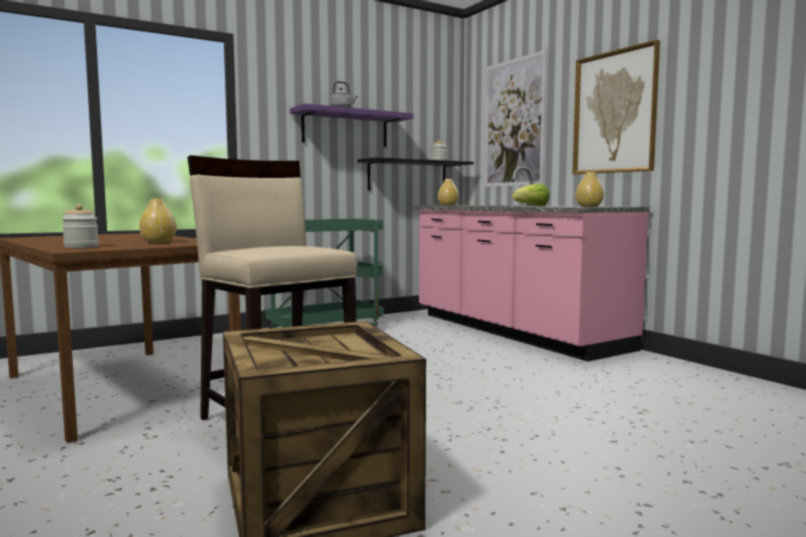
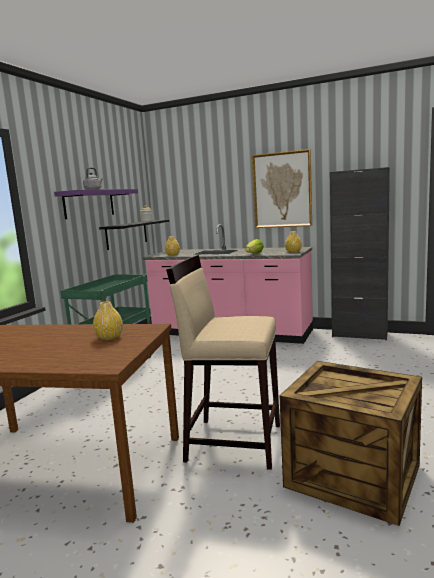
camera: 35 degrees left, 5 degrees up
jar [62,204,99,248] -> none
picture [485,50,547,187] -> none
none -> black cabinet [330,167,390,340]

